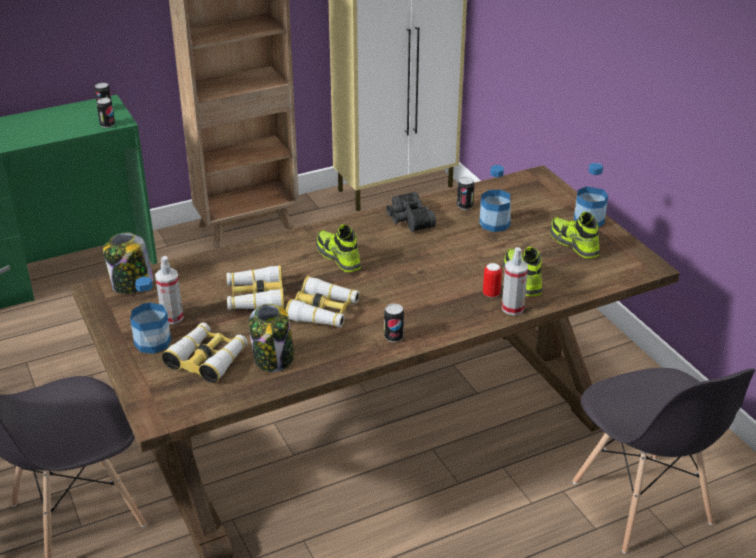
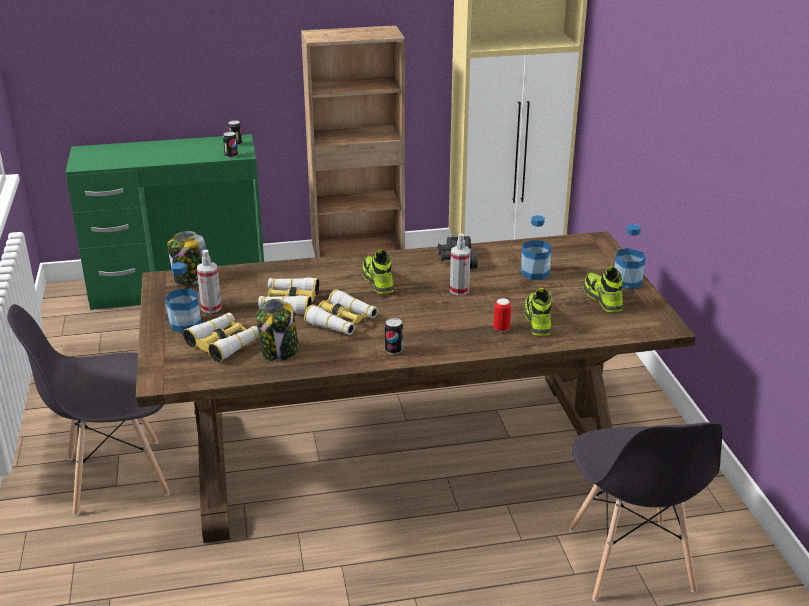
camera: 15 degrees right, 5 degrees down
can [457,177,475,210] -> none
spray bottle [502,247,528,315] -> spray bottle moved to [450,233,471,295]

